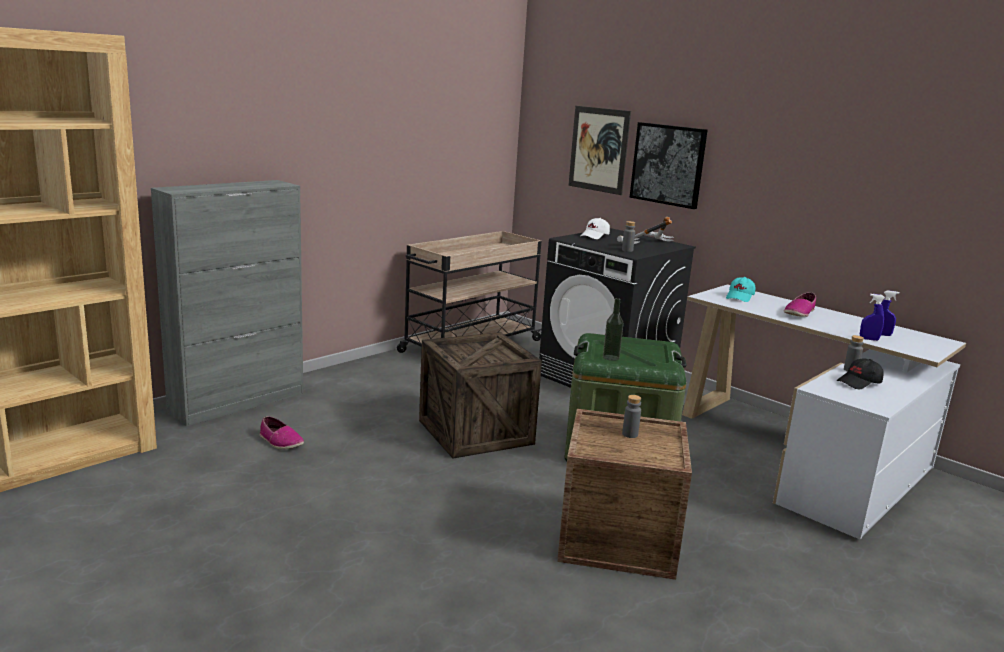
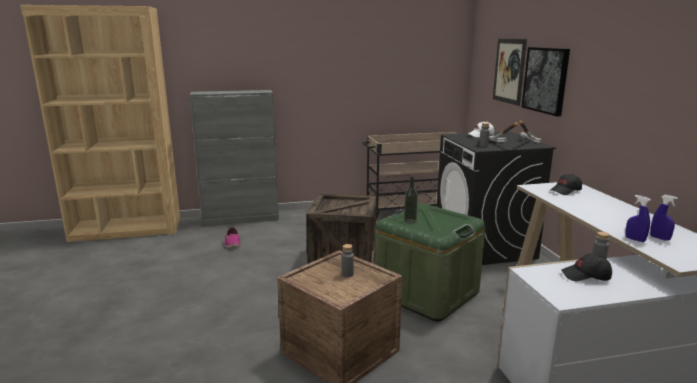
camera: 35 degrees right, 0 degrees up
turquoise cap [726,277,755,302] -> black cap [549,174,582,195]
shoe [784,292,816,317] -> none

